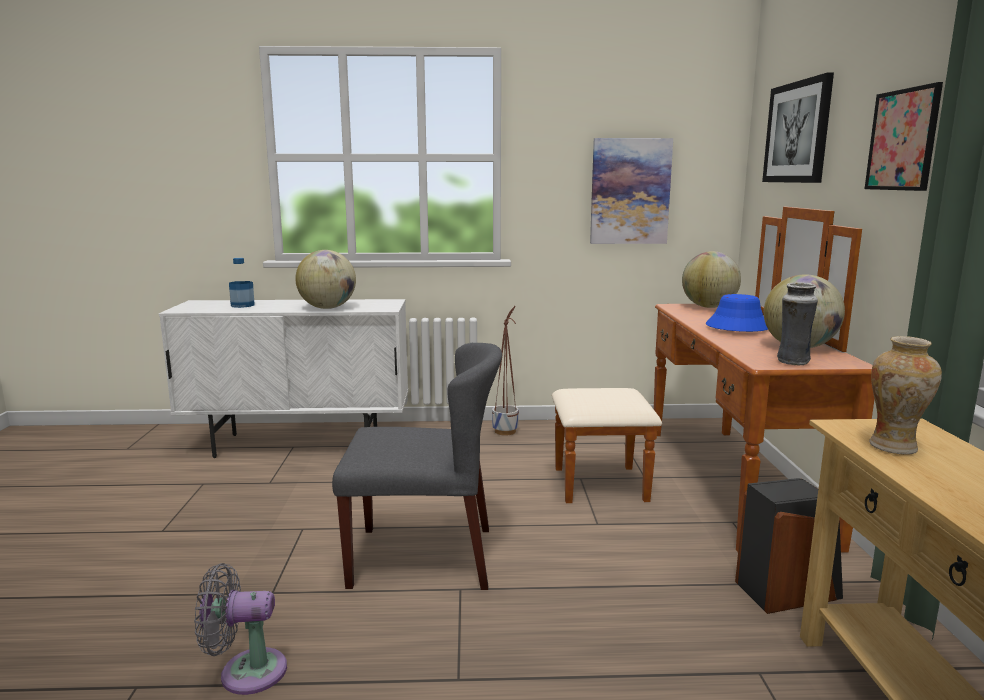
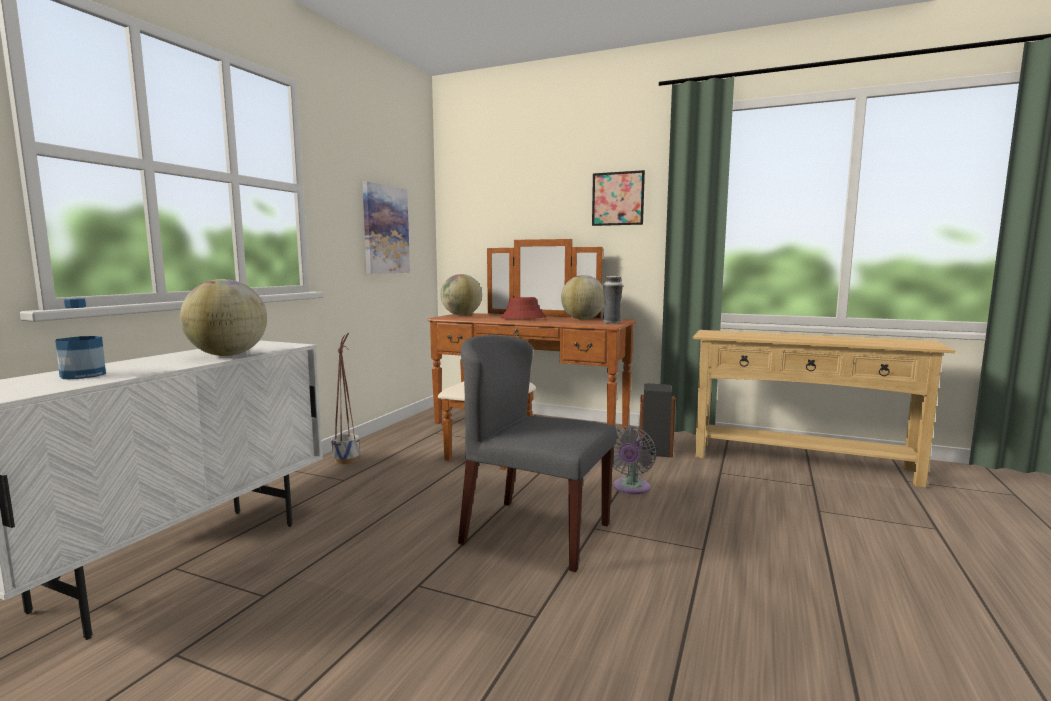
camera: 65 degrees left, 5 degrees down
grey fan [194,563,287,695] -> grey fan moved to [612,426,656,495]
grey chair [332,343,502,590] -> grey chair turned 90 degrees counterclockwise [458,335,617,572]
blue hat [706,294,768,332] -> red hat [501,297,546,319]
picture [762,73,834,183] -> none
vase [869,336,942,455] -> none

